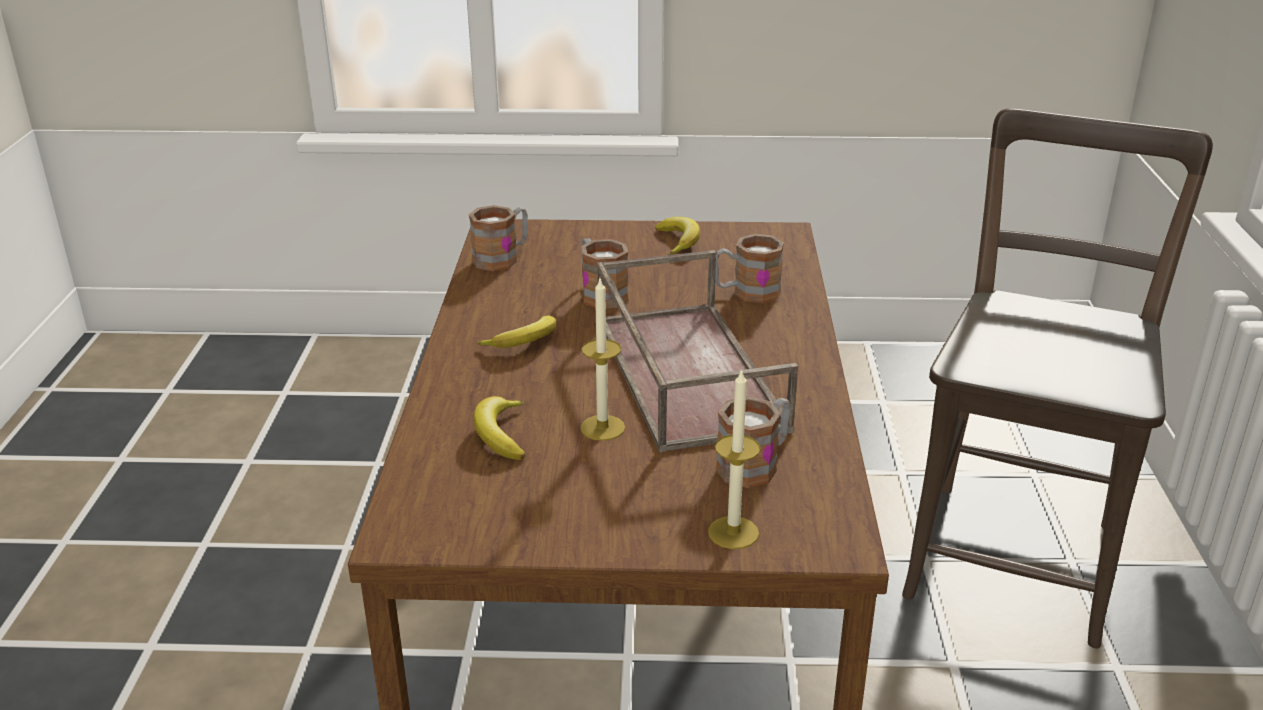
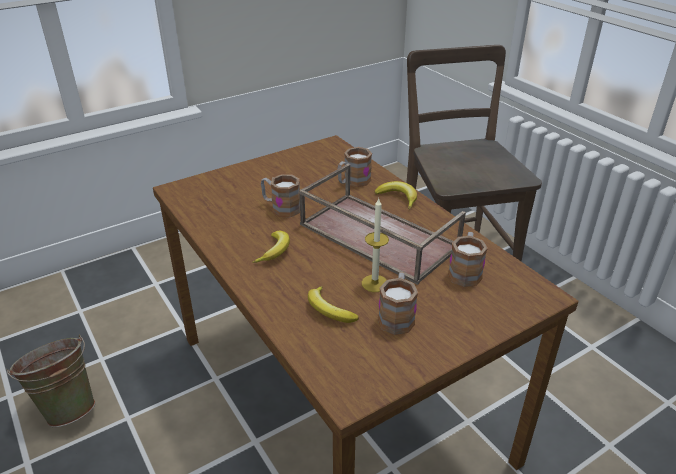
camera: 35 degrees left, 5 degrees up
mug [469,205,528,271] -> mug moved to [378,272,418,335]
banana [655,217,700,255] -> banana moved to [375,181,417,209]
candle [708,368,761,549] -> none
none -> green bucket [6,334,96,427]

